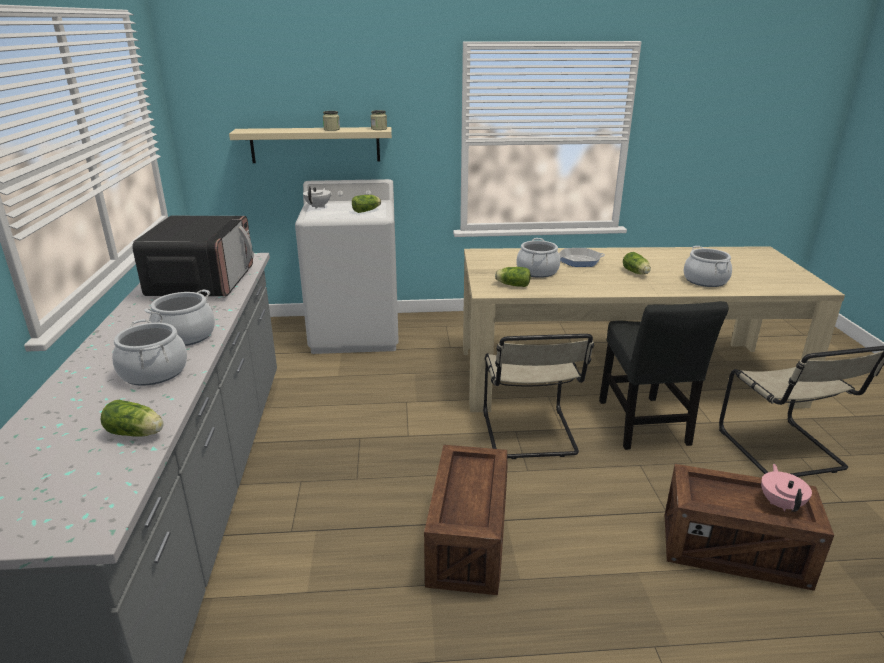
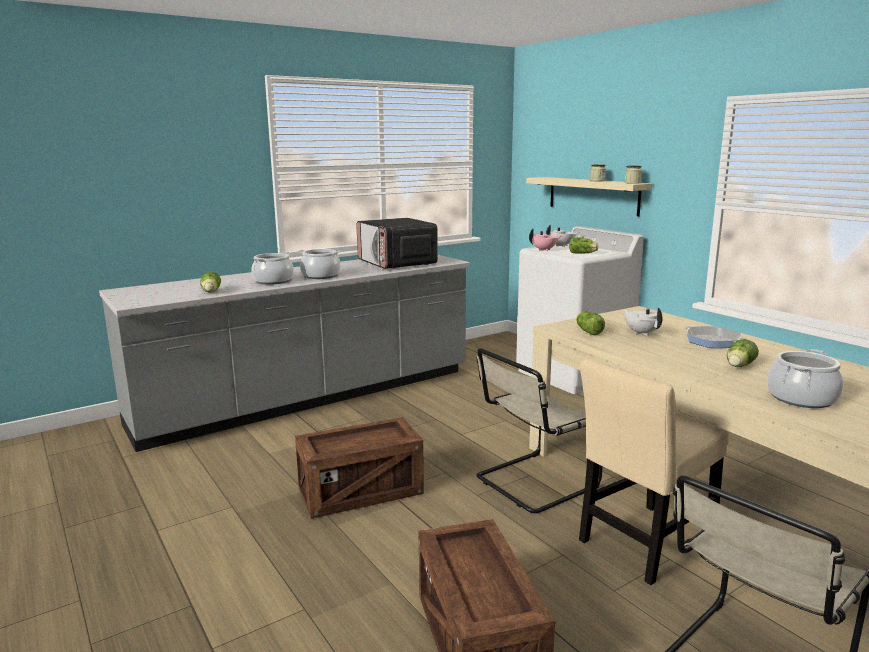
camera: 60 degrees right, 10 degrees down
microwave [132,216,254,296] -> microwave turned 90 degrees clockwise [356,218,438,269]
cooking pot [517,238,560,278] -> white teapot [624,308,662,336]
black chair [599,301,728,450] -> beige chair [579,358,729,585]
pink teapot [761,464,812,512] -> pink teapot moved to [529,228,561,251]

